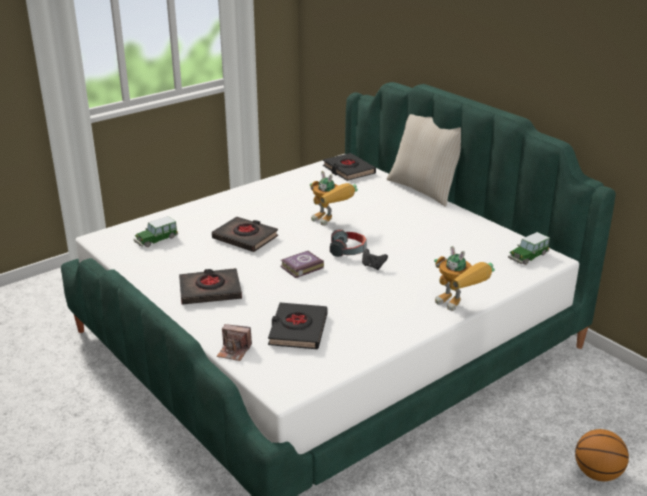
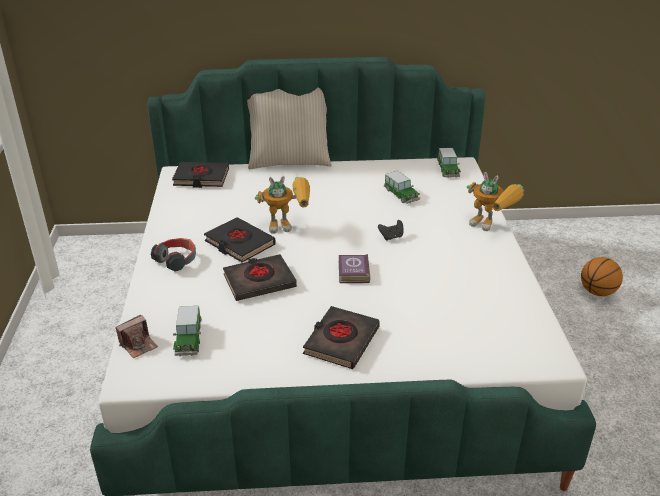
camera: 55 degrees left, 5 degrees up
camera [217,324,252,361] -> camera moved to [115,315,158,358]
black book [268,303,328,349] -> black book moved to [204,217,276,262]
headphones [330,229,367,257] -> headphones moved to [151,238,196,272]
toy robot [434,246,495,311] -> toy robot turned 45 degrees clockwise [467,172,524,231]
none -> toy car [384,171,420,204]

